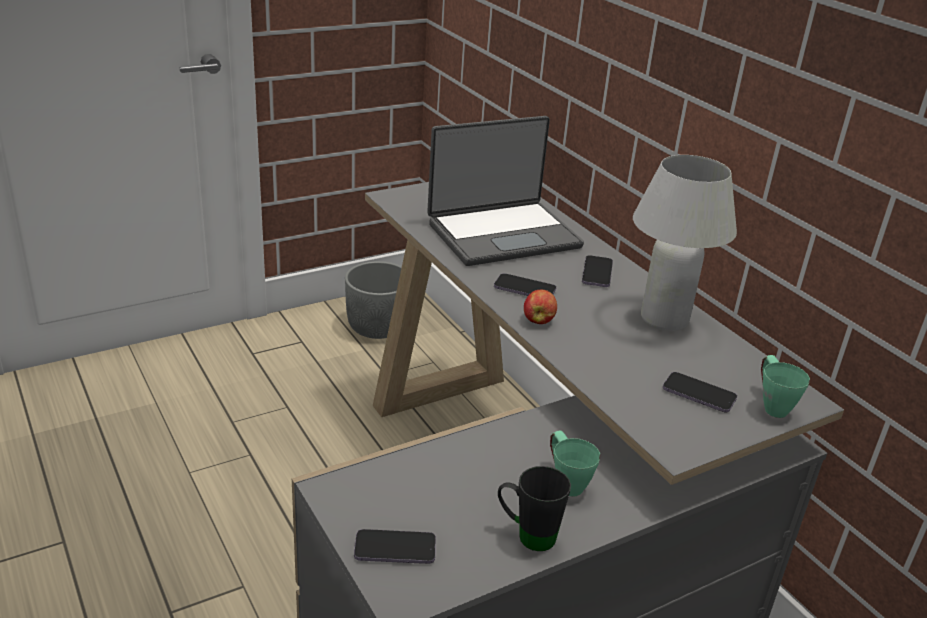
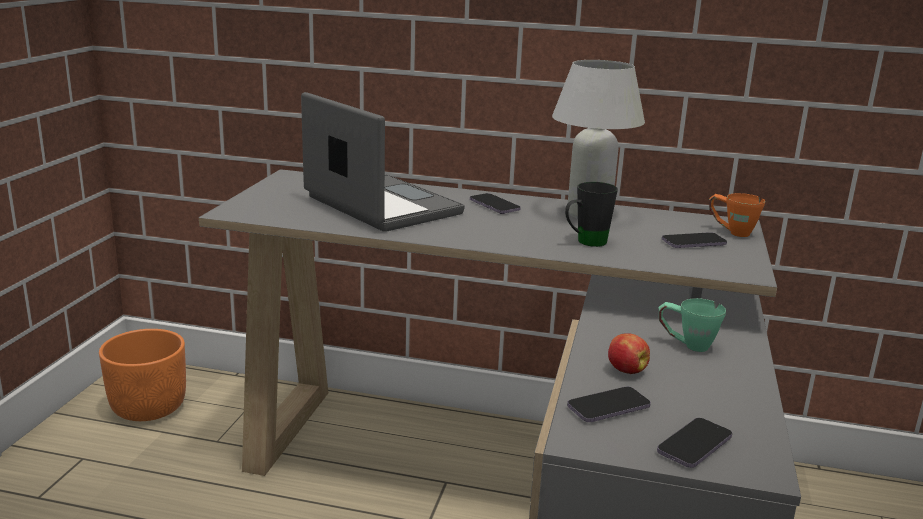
camera: 45 degrees left, 10 degrees down
grey planter [345,261,402,339] -> orange planter [99,329,186,421]
laptop [427,116,584,266] -> laptop turned 60 degrees counterclockwise [301,92,465,232]
phone [494,273,556,296] -> phone moved to [567,386,651,422]
black mug [498,466,571,551] -> black mug moved to [565,182,618,247]
apple [524,290,557,324] -> apple moved to [608,333,650,374]
green mug [761,355,810,418] -> orange mug [709,193,765,237]

